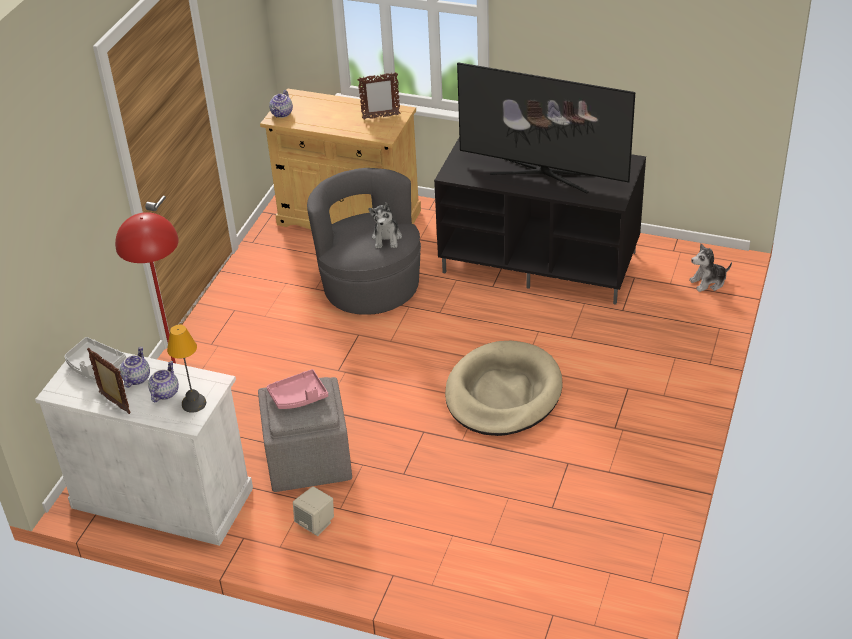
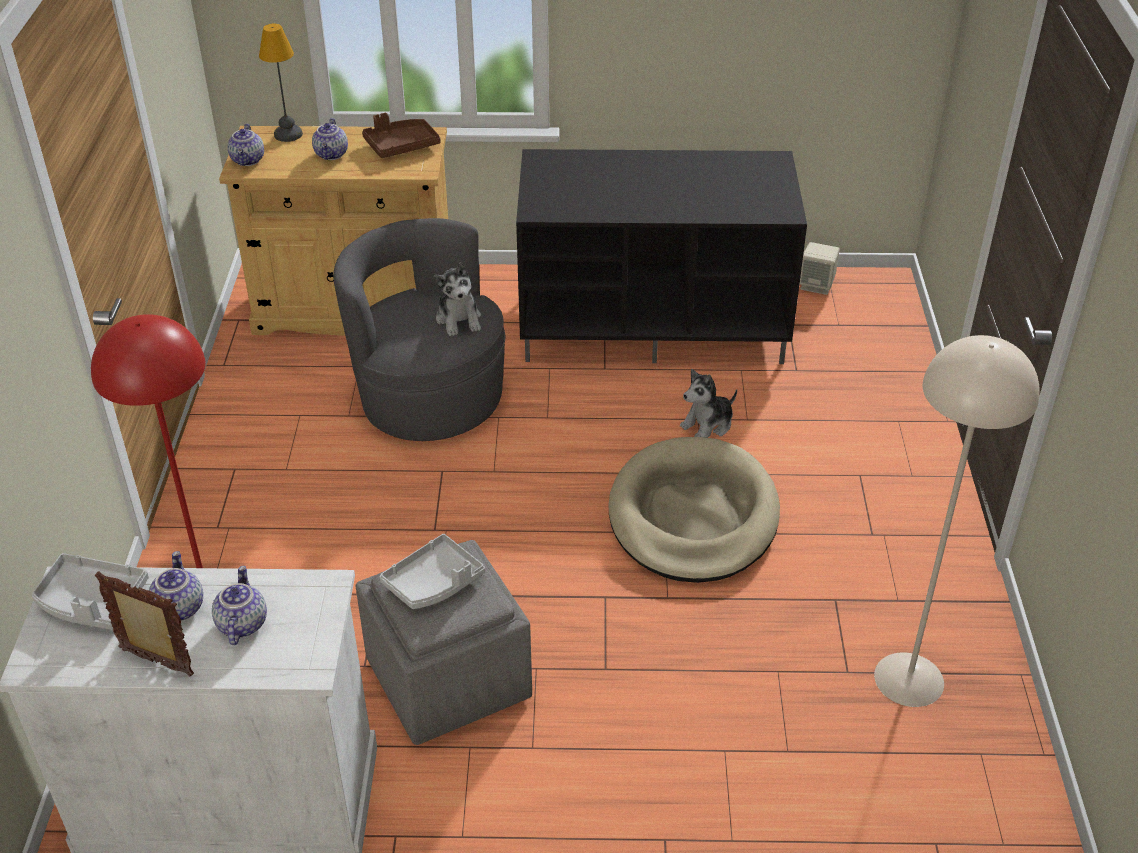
camera: 20 degrees left, 0 degrees up
table lamp [167,324,206,413] -> table lamp moved to [259,24,303,142]
pink tray [267,369,328,409] -> grey tray [380,534,485,609]
beige speaker [293,487,334,536] -> beige speaker moved to [800,242,840,295]
picture frame [358,72,400,119] -> brown tray [362,113,440,158]
television [457,62,635,193] -> none
plush toy [689,243,732,292] -> plush toy moved to [680,369,737,438]
none -> teapot [312,118,348,160]
none -> beige floor lamp [874,335,1040,707]

